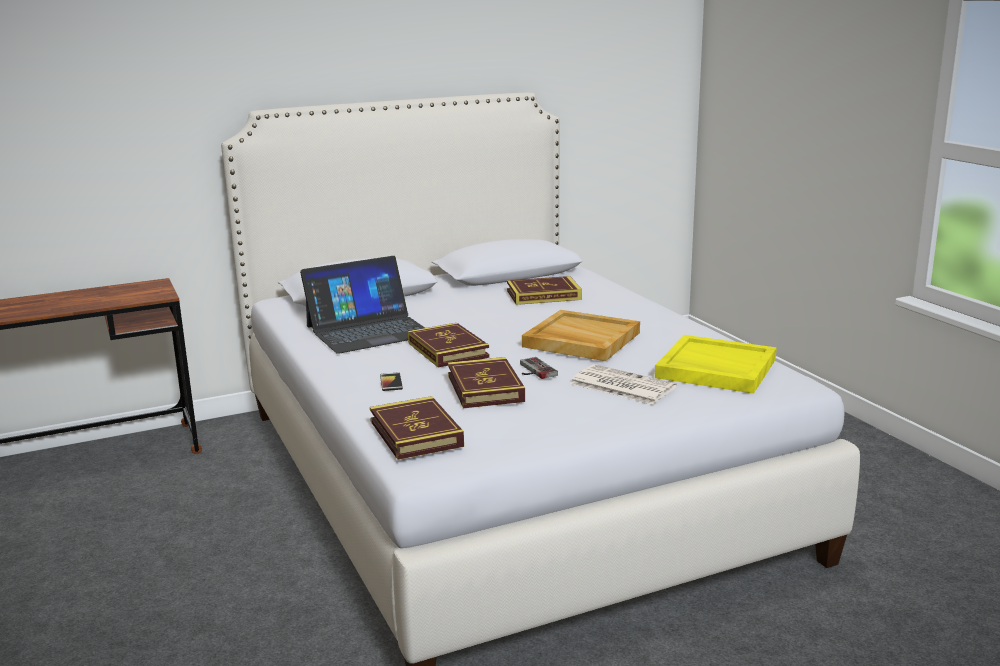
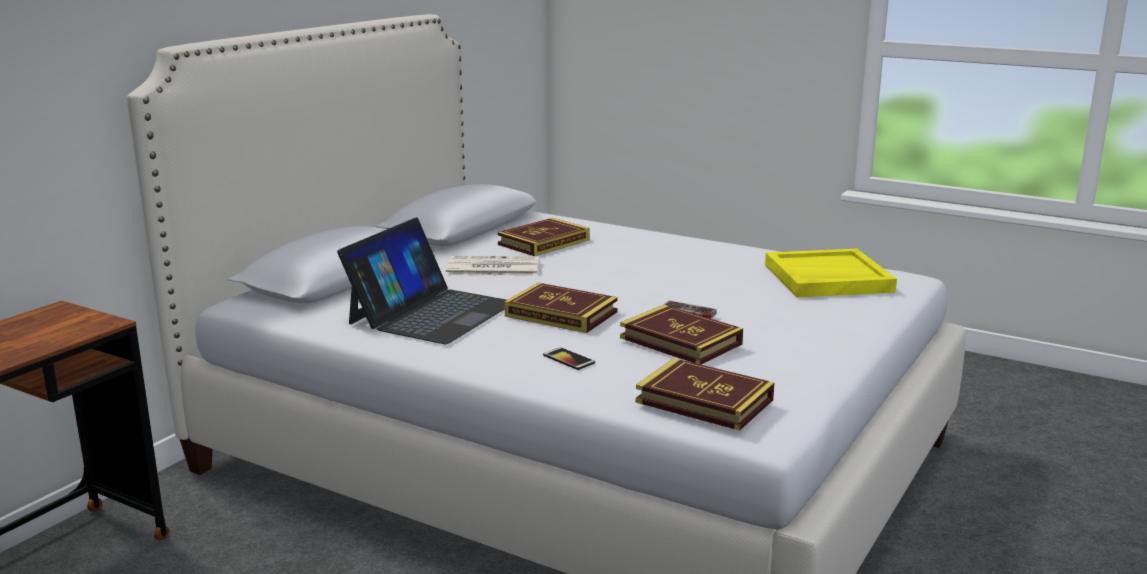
camera: 35 degrees left, 0 degrees up
beige tray [522,310,640,361] -> none
newspaper [570,364,677,405] -> newspaper moved to [445,256,540,276]

